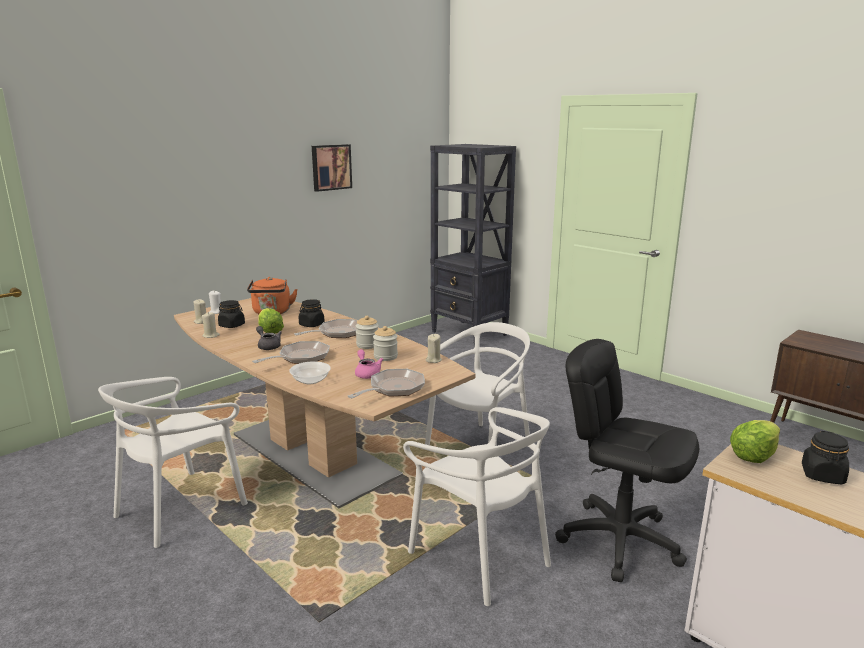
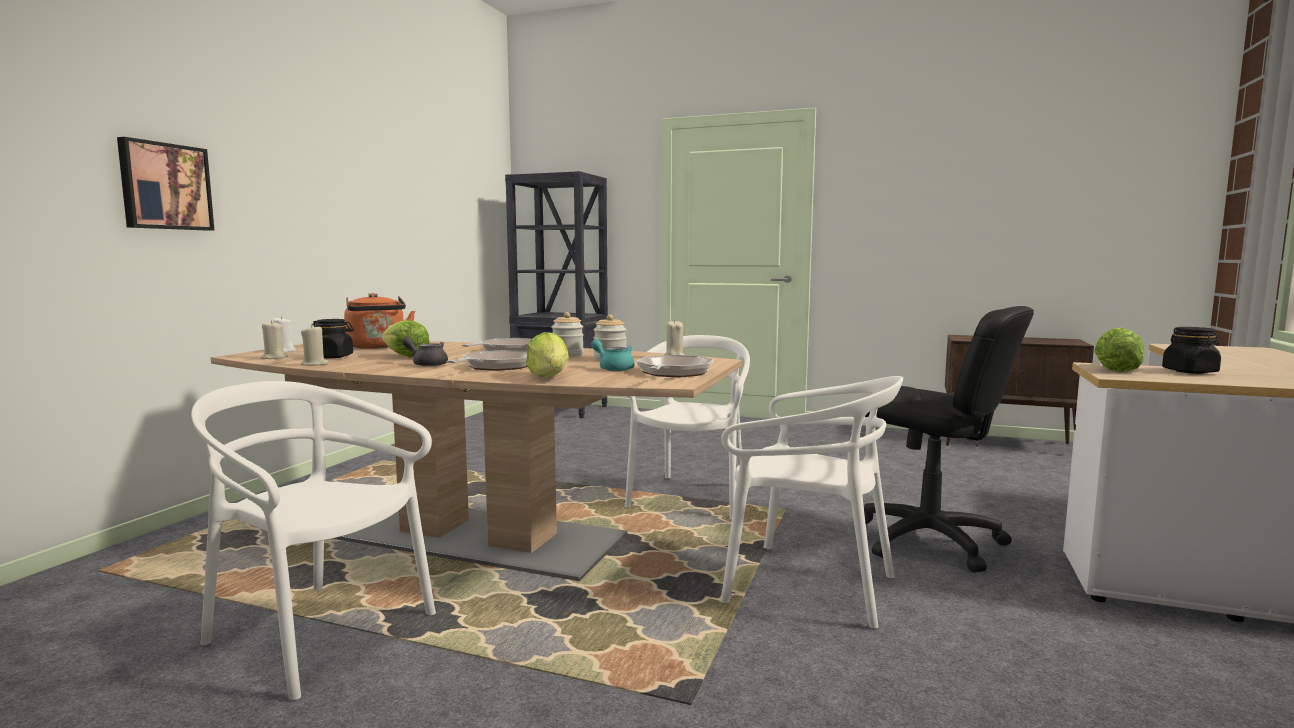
camera: 25 degrees left, 10 degrees down
white chair [98,377,248,548] -> white chair turned 105 degrees clockwise [191,381,436,700]
bowl [289,361,331,385] -> lettuce [526,332,569,377]
black jar [299,300,325,327] -> none
picture [312,144,352,192] -> picture moved to [117,137,214,231]
pink teapot [355,349,383,379] -> turquoise teapot [591,339,635,371]
black office chair [555,339,699,582] -> black office chair turned 150 degrees counterclockwise [864,306,1034,572]

